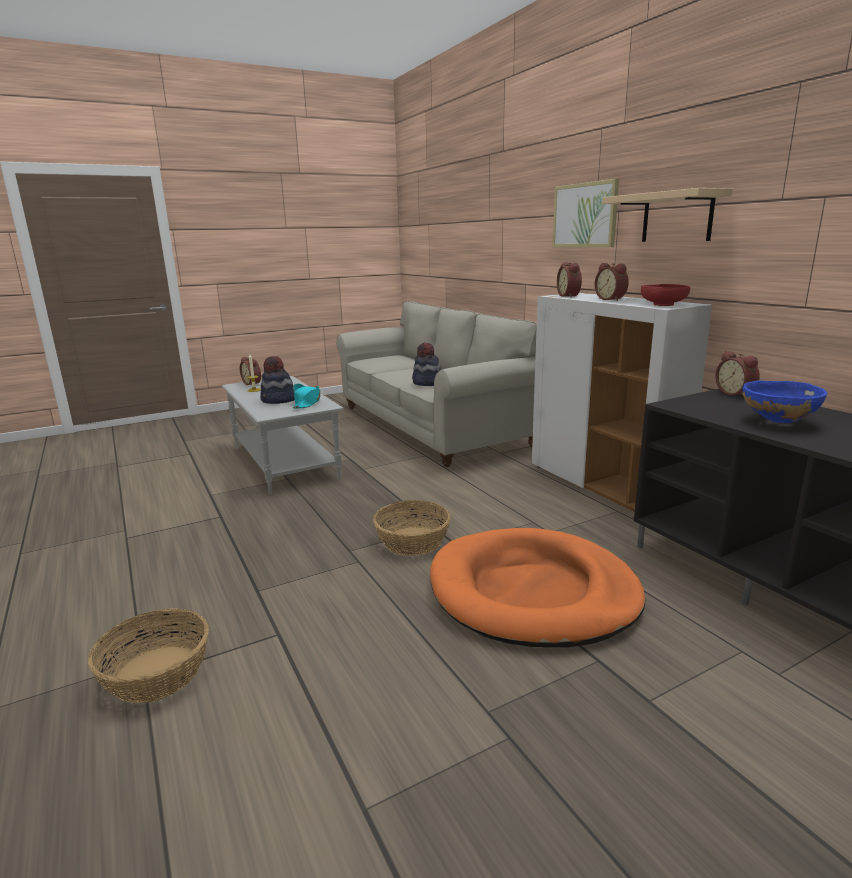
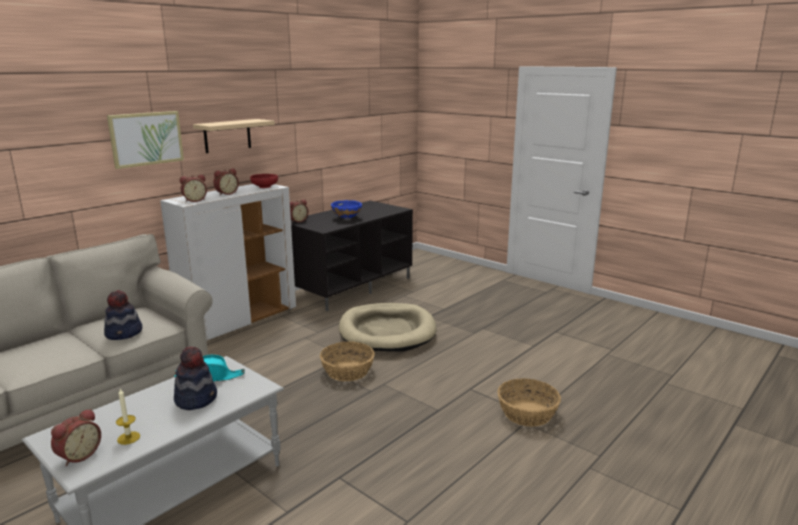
camera: 110 degrees left, 0 degrees up
orange dog bed [430,528,645,647] -> beige dog bed [339,303,436,352]

